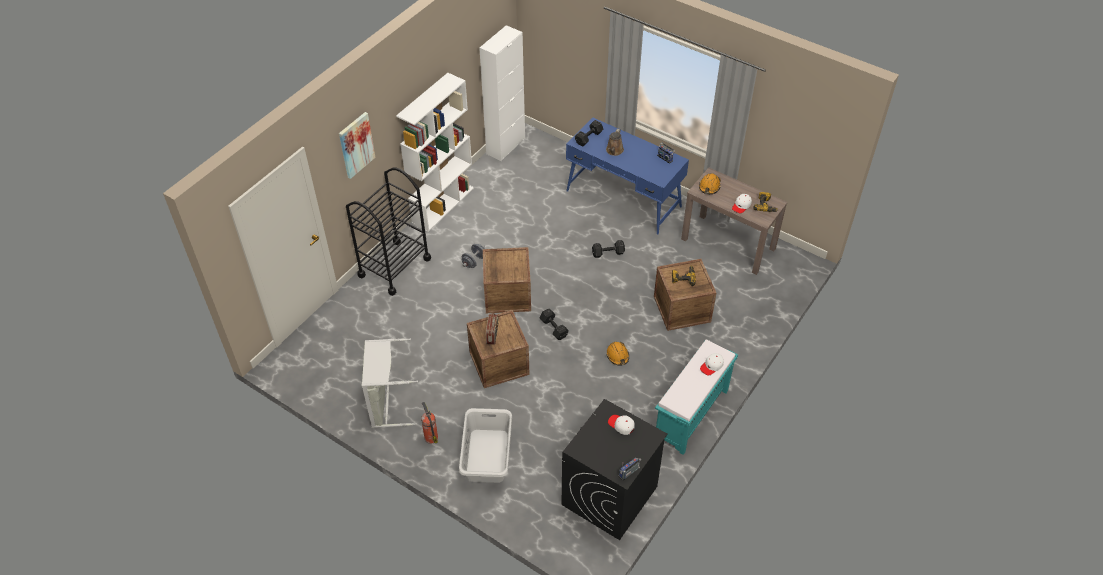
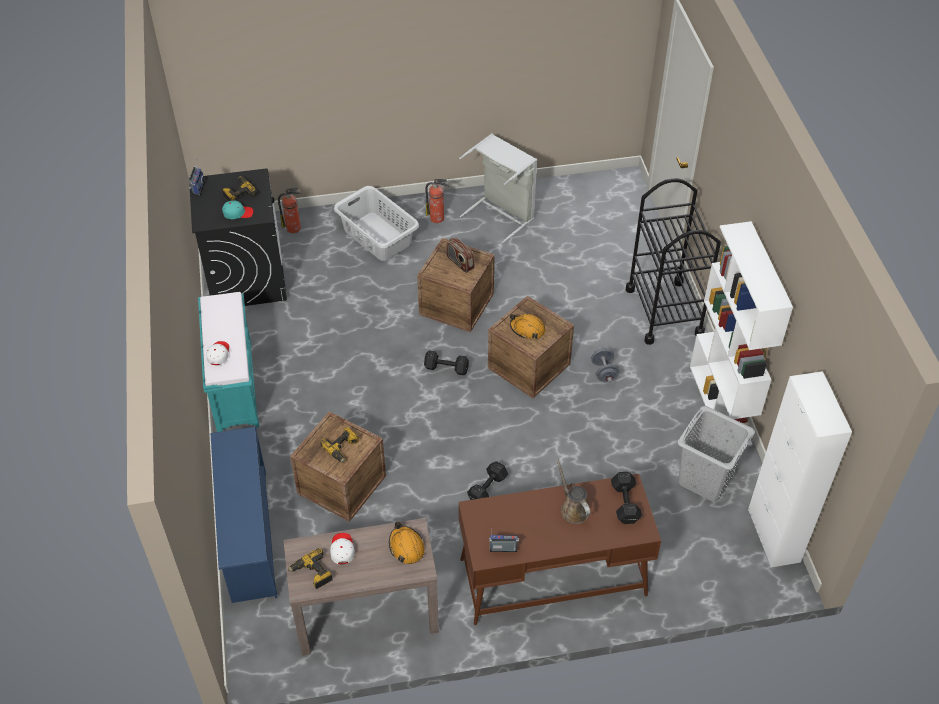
camera: 135 degrees right, 0 degrees up
picture [339,112,376,179] -> none
blue desk [566,118,689,235] -> brown desk [459,474,661,625]
orange hard hat [606,342,629,366] -> orange hard hat moved to [510,314,545,339]
white cap [608,415,634,435] -> turquoise cap [222,201,253,219]
none -> blue shoe rack [210,426,278,603]
none -> power drill [222,176,257,201]
none -> fire extinguisher [278,188,302,233]
none -> grey laundry basket [678,406,755,502]

